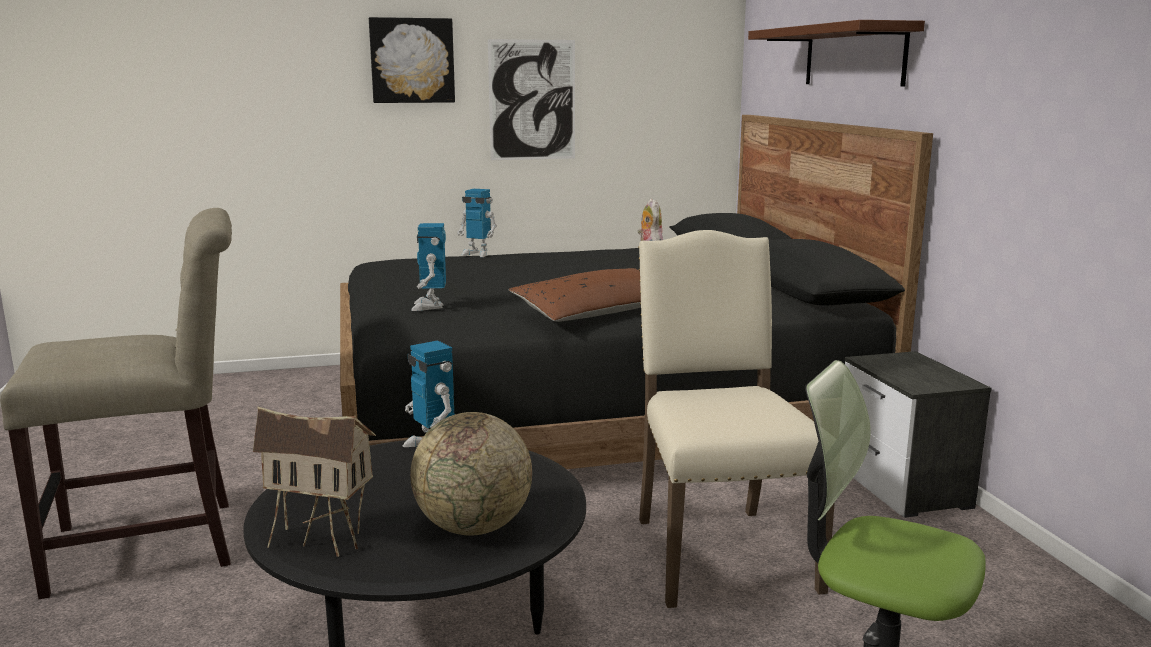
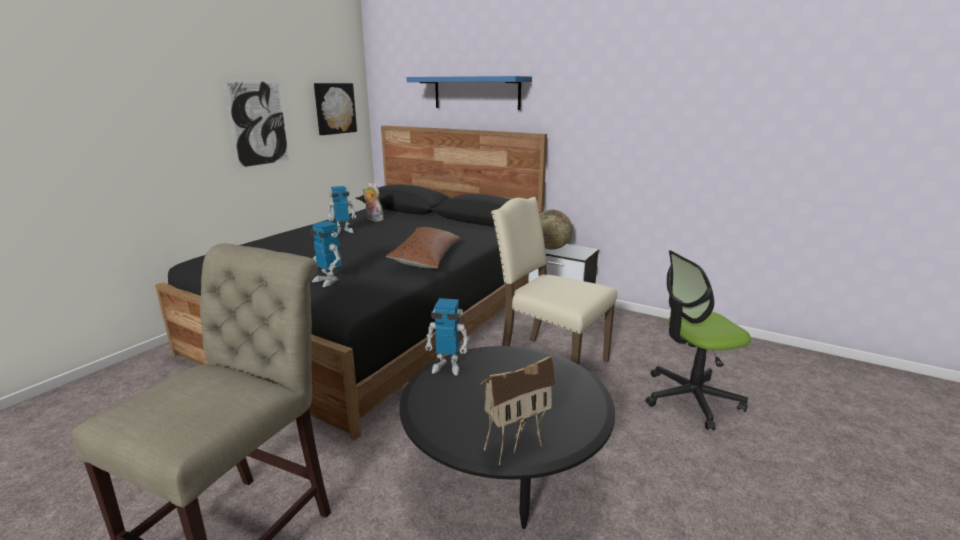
camera: 45 degrees left, 5 degrees up
picture [369,17,455,103] -> picture moved to [314,83,357,135]
globe [410,412,532,535] -> globe moved to [540,210,572,250]
toy robot [457,189,497,257] -> toy robot moved to [327,186,356,234]
brown shelf [748,20,925,87] -> blue shelf [406,76,532,110]

